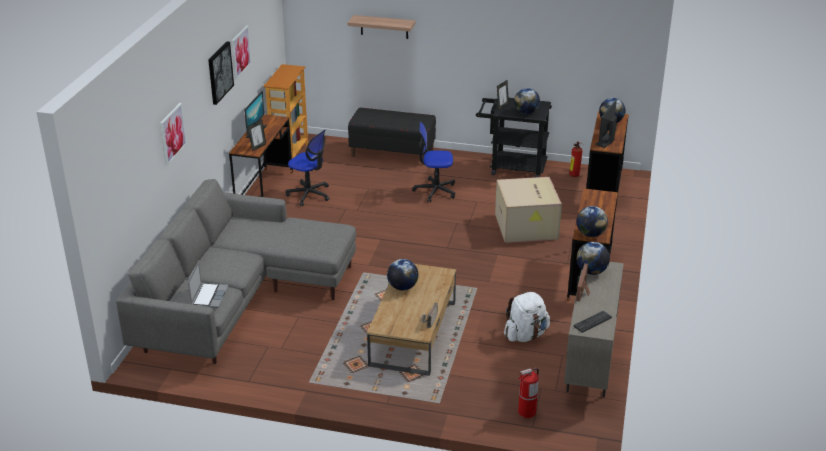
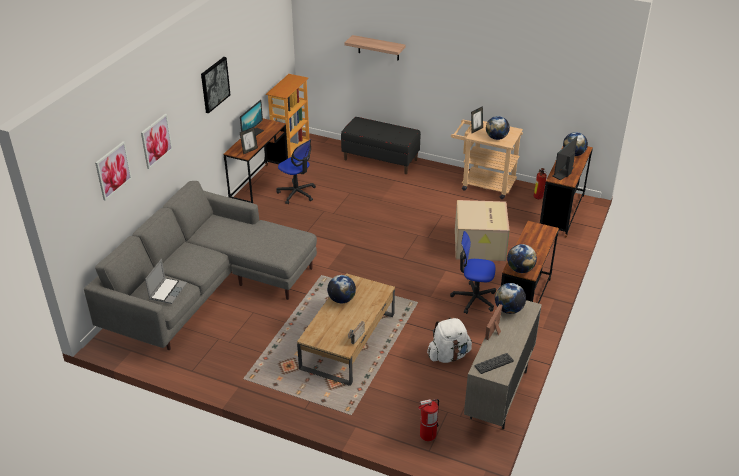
camera: 10 degrees right, 5 degrees up
picture [231,25,252,79] -> picture moved to [95,141,132,201]
office chair [412,122,455,202] -> office chair moved to [450,231,496,314]
black cart [476,98,552,177] -> beige cart [451,120,523,199]

